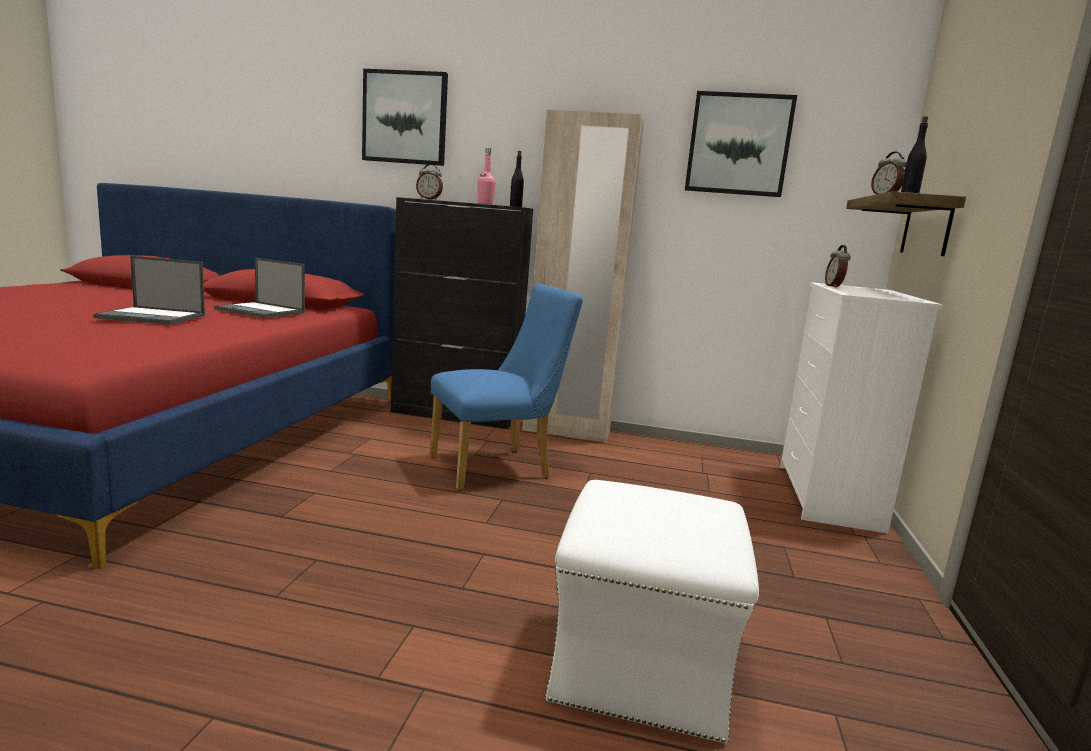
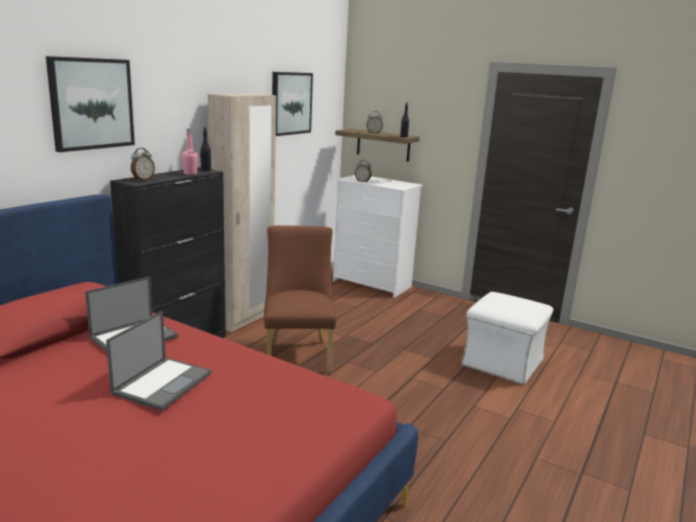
camera: 70 degrees left, 5 degrees up
blue chair [430,284,583,491] -> brown chair [264,226,337,372]

